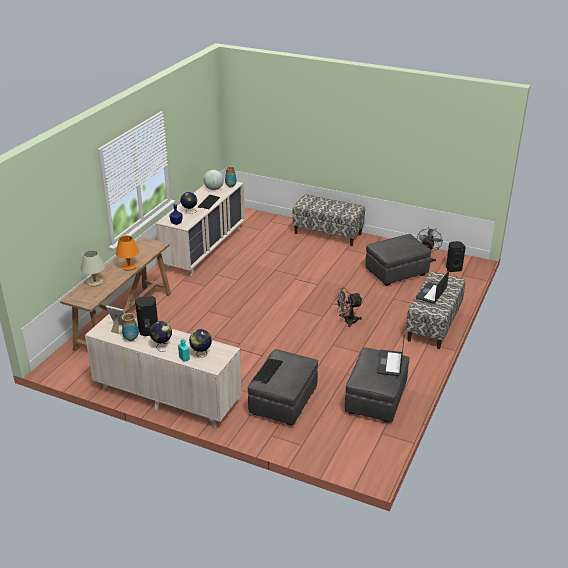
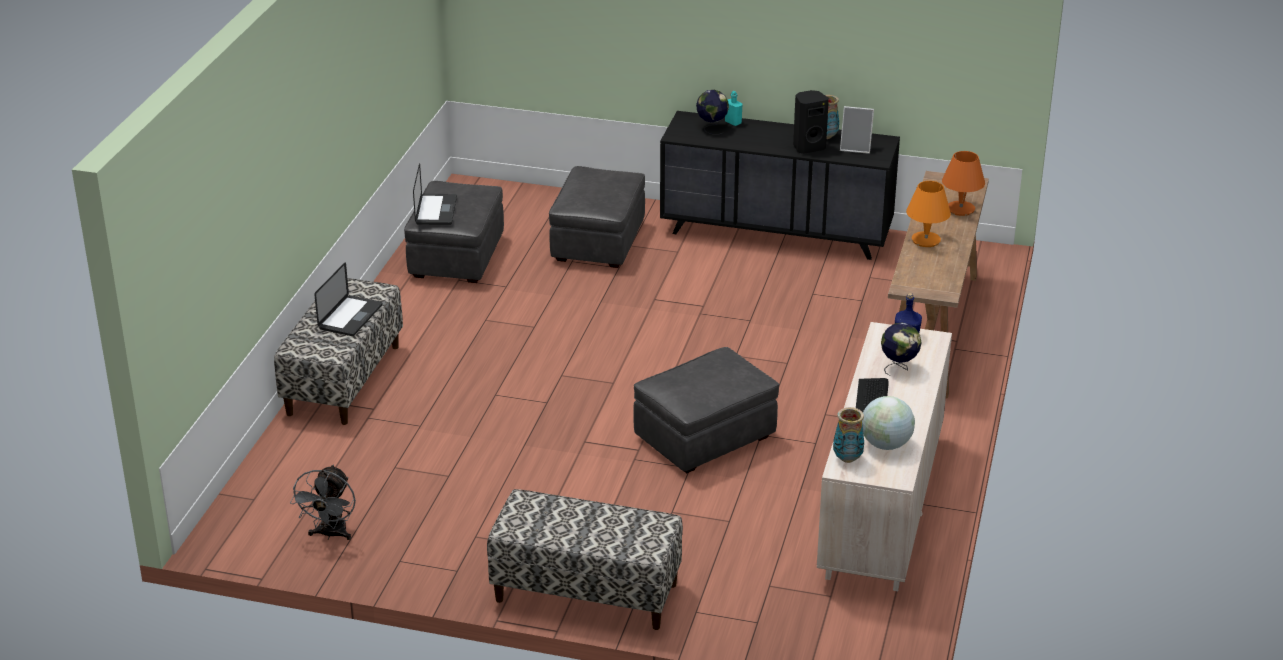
camera: 170 degrees right, 0 degrees up
beige table lamp [81,250,105,287] -> orange table lamp [942,151,985,216]
beige dresser [85,314,242,427] -> black dresser [660,111,900,260]
globe [150,321,172,352] -> none
keyboard [253,359,283,384] -> none
grey fan [334,288,363,327] -> none
grey ottoman [365,234,431,286] -> grey ottoman moved to [633,347,779,474]
black speaker [446,241,466,272] -> none

